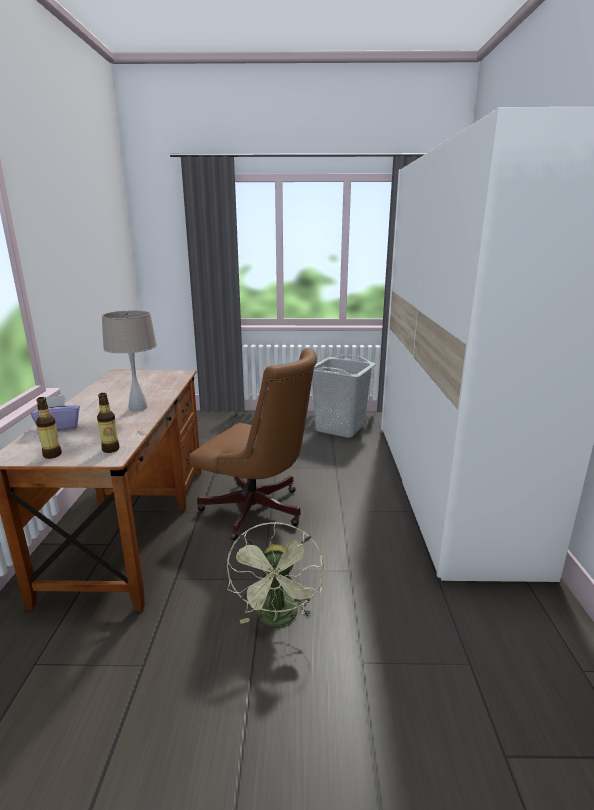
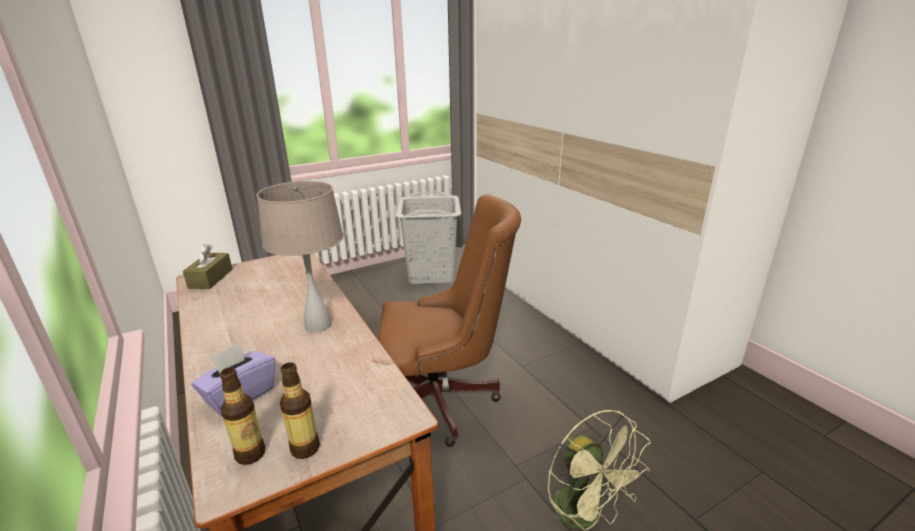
camera: 30 degrees left, 5 degrees up
bottle [97,393,120,453] -> bottle moved to [220,368,265,465]
none -> brown tissue box [183,244,232,289]

